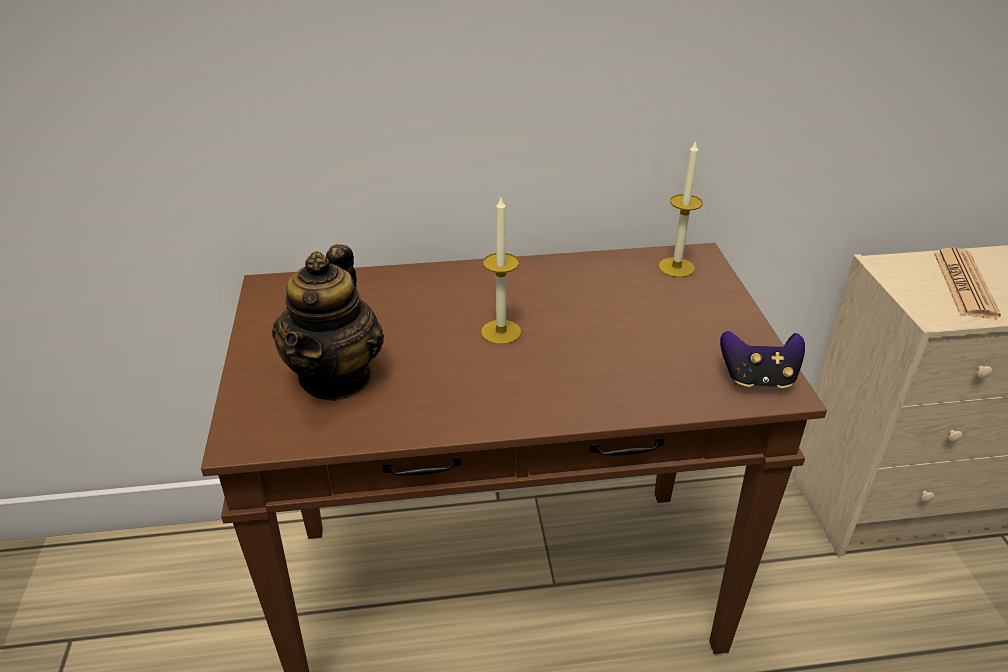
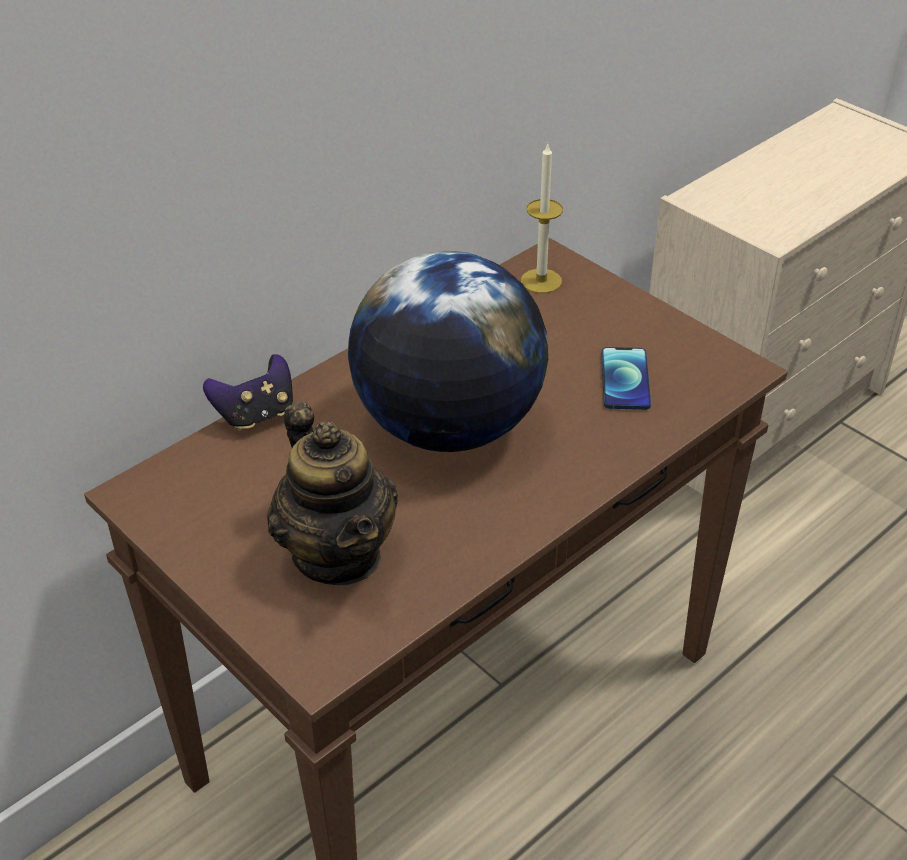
camera: 35 degrees left, 5 degrees up
candle [481,198,521,344] -> globe [348,251,548,452]
game controller [720,331,805,388] -> game controller moved to [203,354,293,431]
newspaper [934,248,1001,318] -> none
none -> phone [601,347,651,410]

